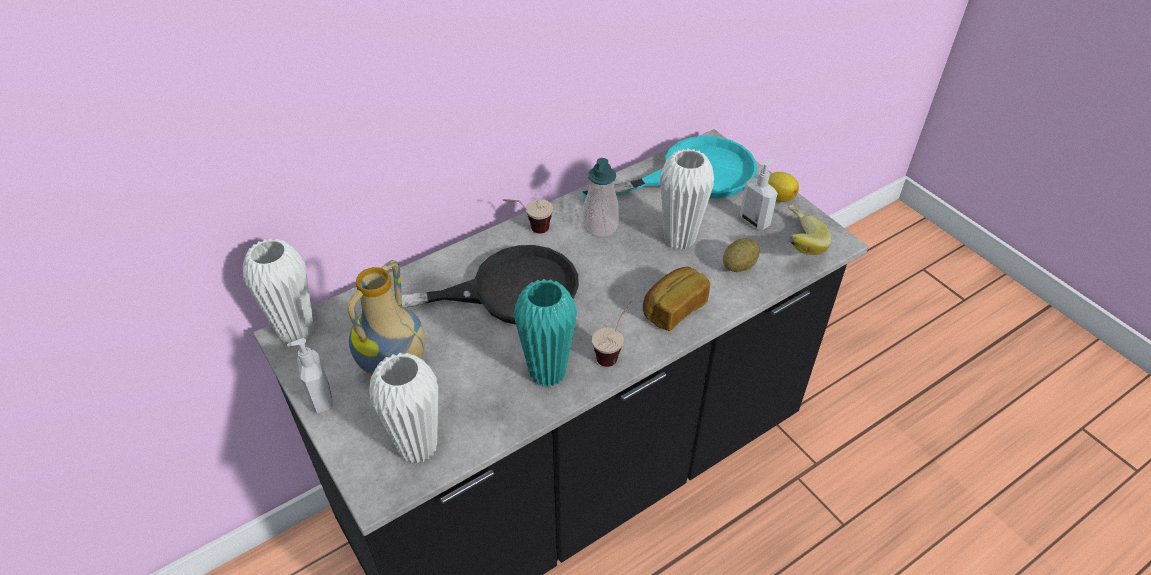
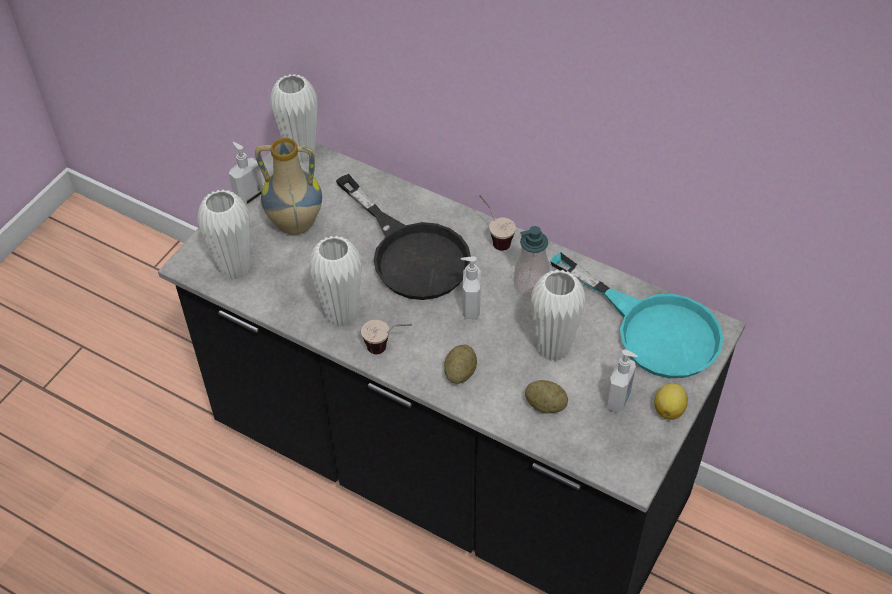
camera: 65 degrees right, 5 degrees up
turquoise vase [513,279,577,387] -> white vase [309,236,362,327]
bread [643,267,710,331] -> potato [444,345,477,384]
banana [788,205,831,255] -> none
none -> soap dispenser [461,256,481,319]

